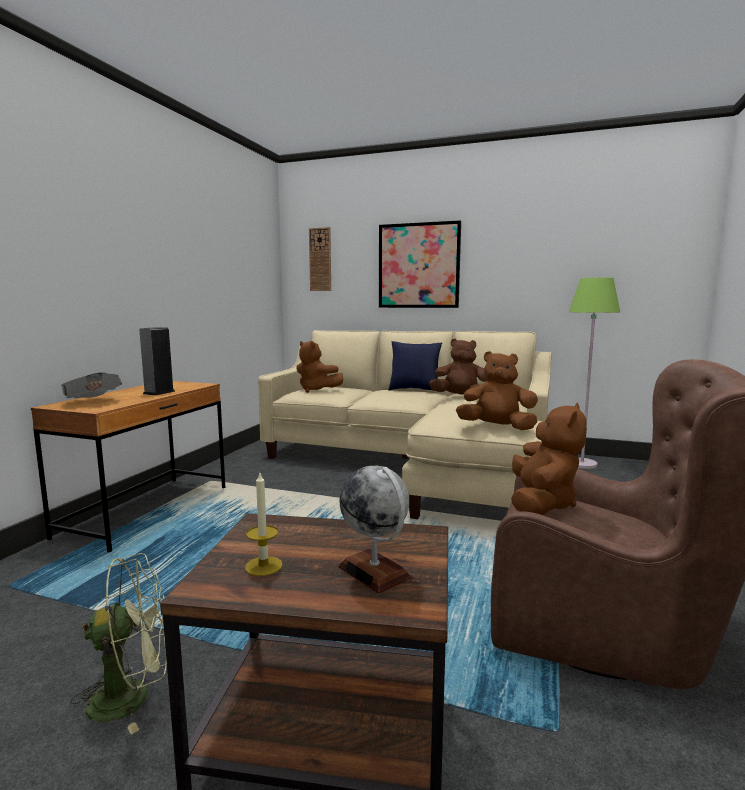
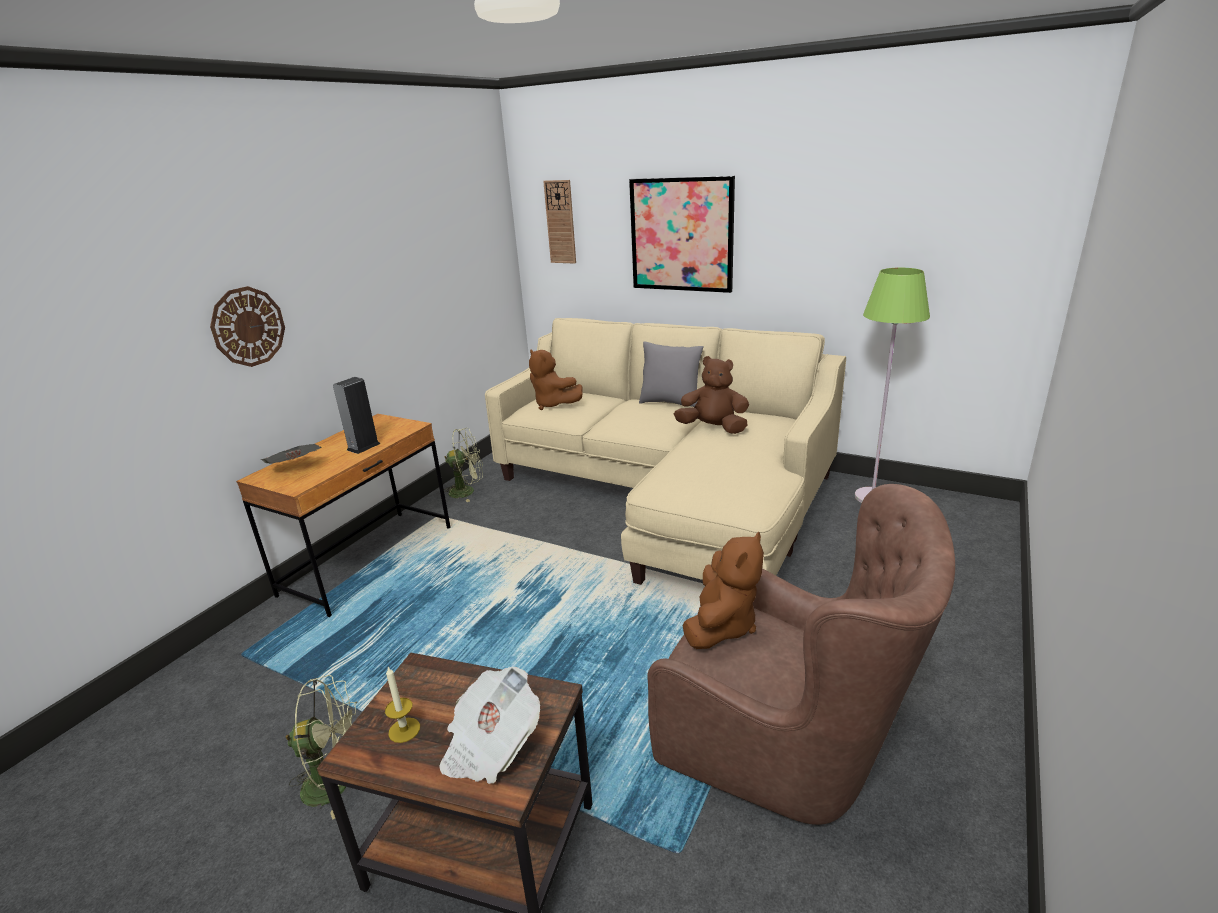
camera: 10 degrees right, 15 degrees up
globe [339,466,411,593] -> newspaper [439,667,540,784]
blue pillow [388,341,442,392] -> grey pillow [639,341,704,407]
brown plush toy [456,351,538,430] -> none
none -> wall clock [210,286,285,367]
none -> green fan [444,428,483,502]

